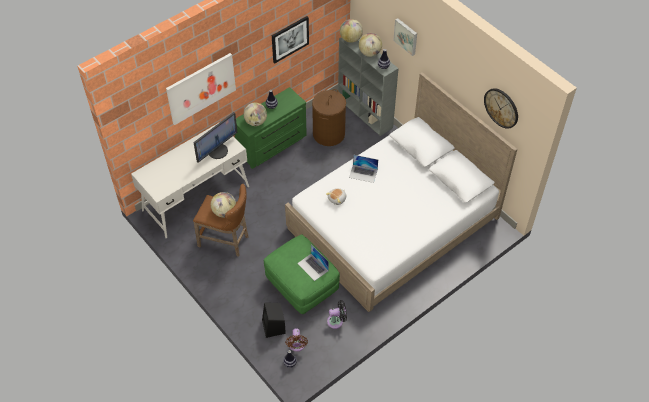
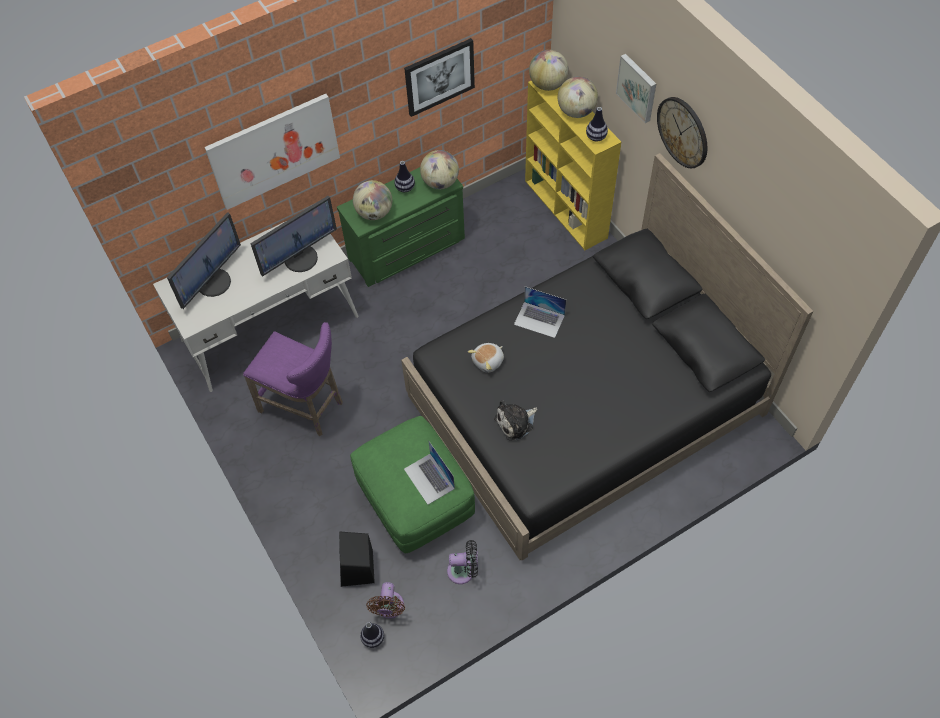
camera: 10 degrees right, 5 degrees up
brown stool [193,184,248,257] -> purple stool [243,322,343,436]
globe [211,192,236,217] -> globe moved to [420,150,459,189]
white bed [285,72,517,312] -> black bed [401,153,813,560]
brown laundry basket [312,89,346,146] -> none
grey bookcase [338,37,399,136] -> yellow bookcase [525,80,621,250]
wall clock [484,88,518,129] -> wall clock moved to [657,97,707,169]
none -> monitor [167,212,241,309]
none -> plush toy [494,400,537,441]

